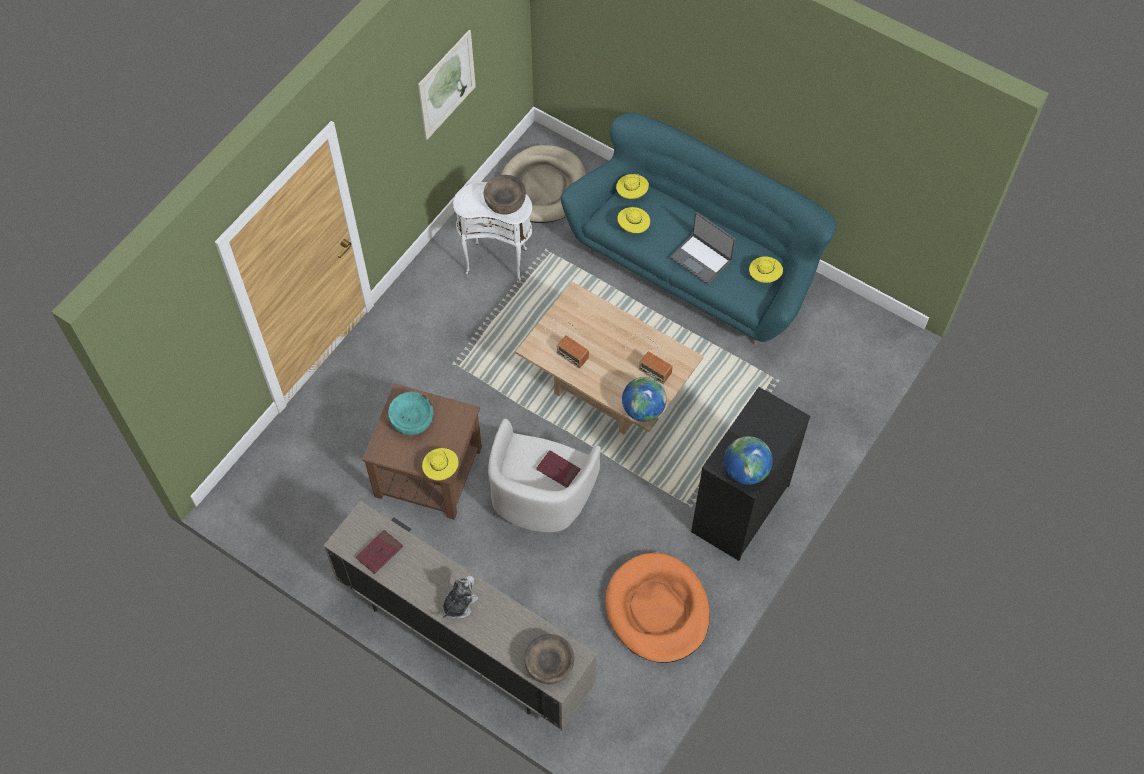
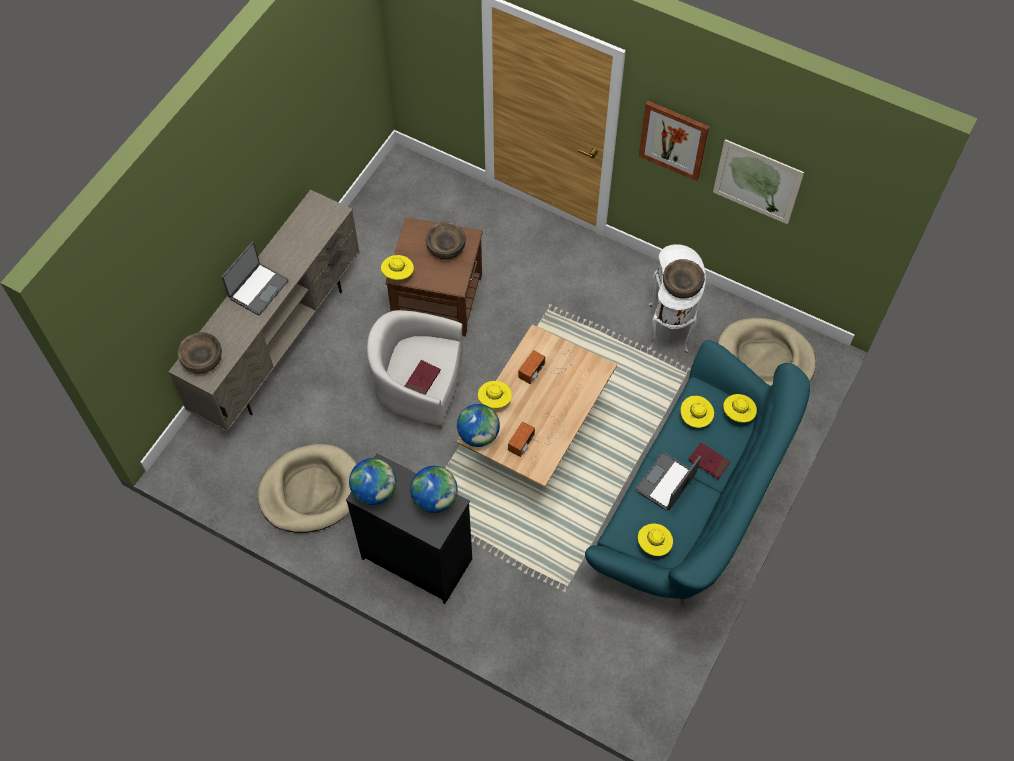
camera: 85 degrees right, 0 degrees up
red book [356,530,403,574] -> red book moved to [688,442,731,479]
turquoise bowl [388,392,433,435] -> brown bowl [426,222,466,260]
plush toy [442,575,478,619] -> laptop [222,242,289,315]
orange dog bed [606,553,710,663] -> beige dog bed [258,444,357,533]
none -> globe [410,466,458,513]
none -> yellow hat [478,381,512,409]
none -> picture [639,101,710,181]

